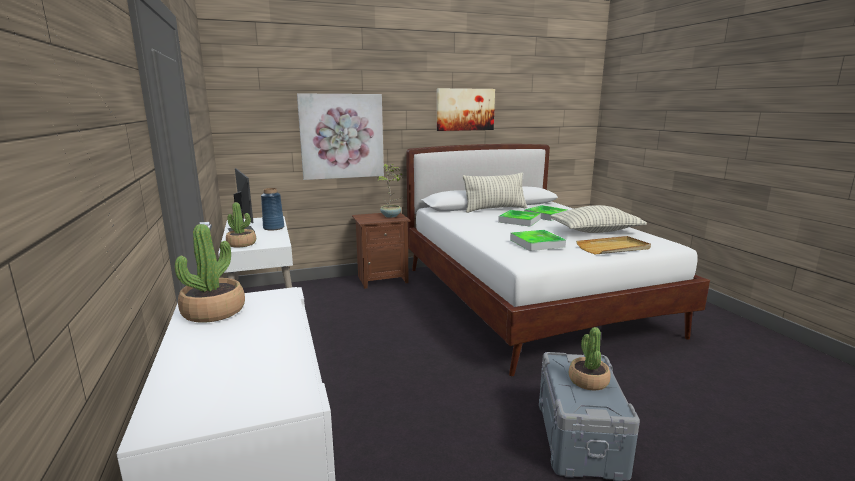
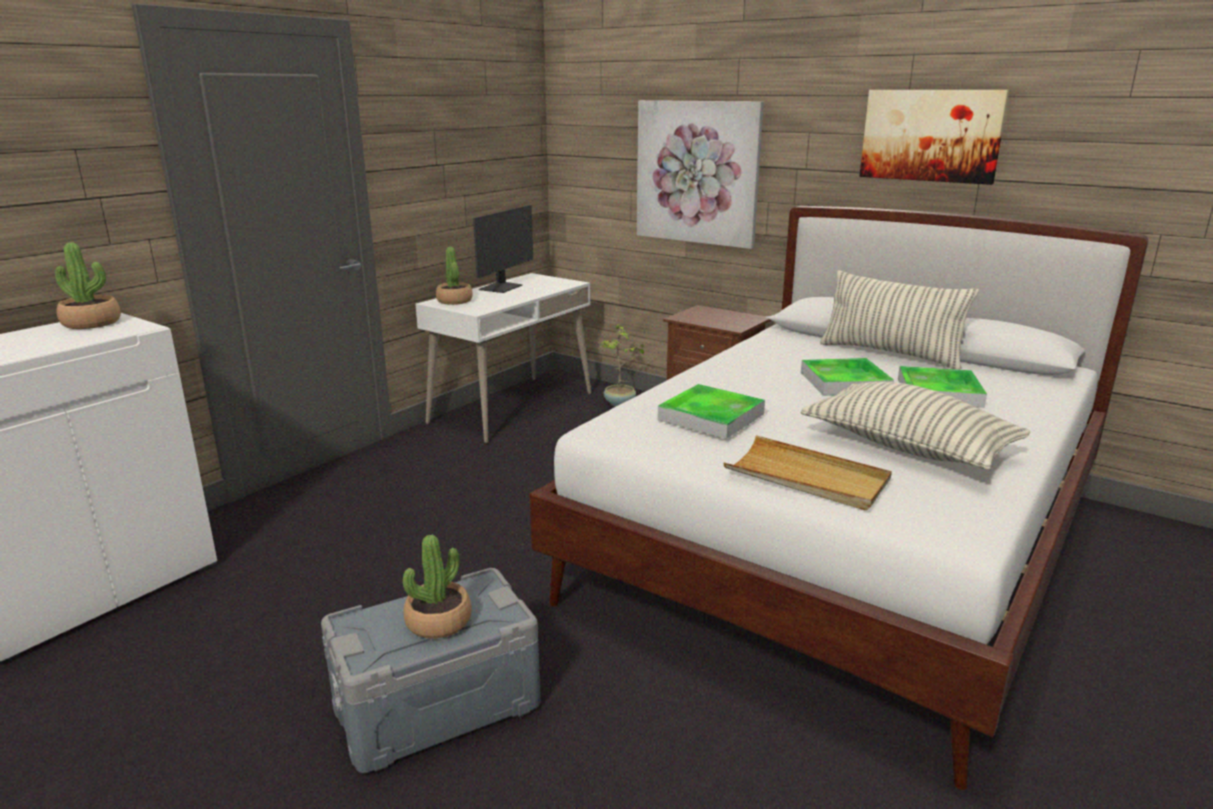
camera: 55 degrees right, 5 degrees up
blue vase [261,188,284,231] -> none
potted plant [378,164,402,218] -> potted plant moved to [600,324,646,406]

